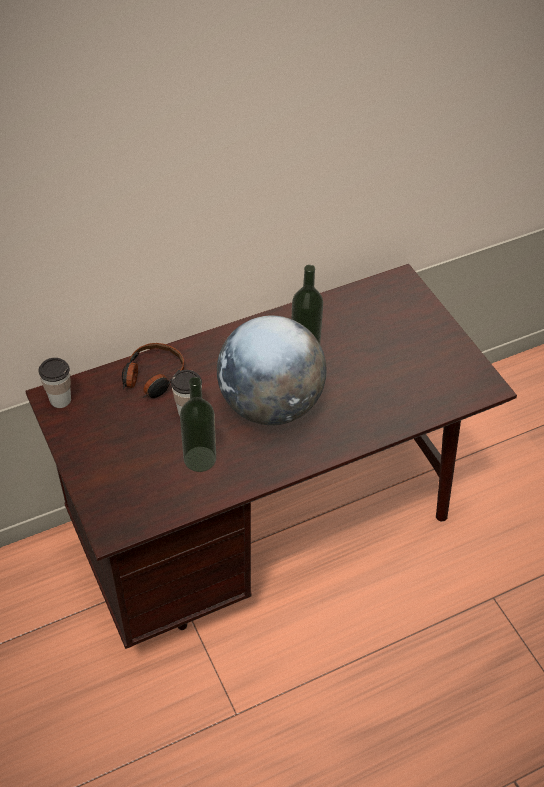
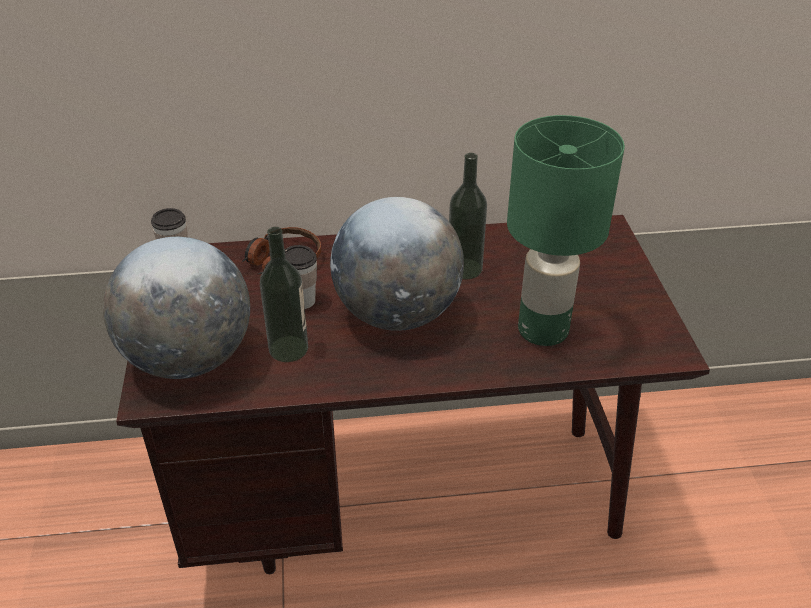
camera: 20 degrees right, 10 degrees down
none -> globe [103,237,250,379]
none -> green table lamp [507,115,625,346]

